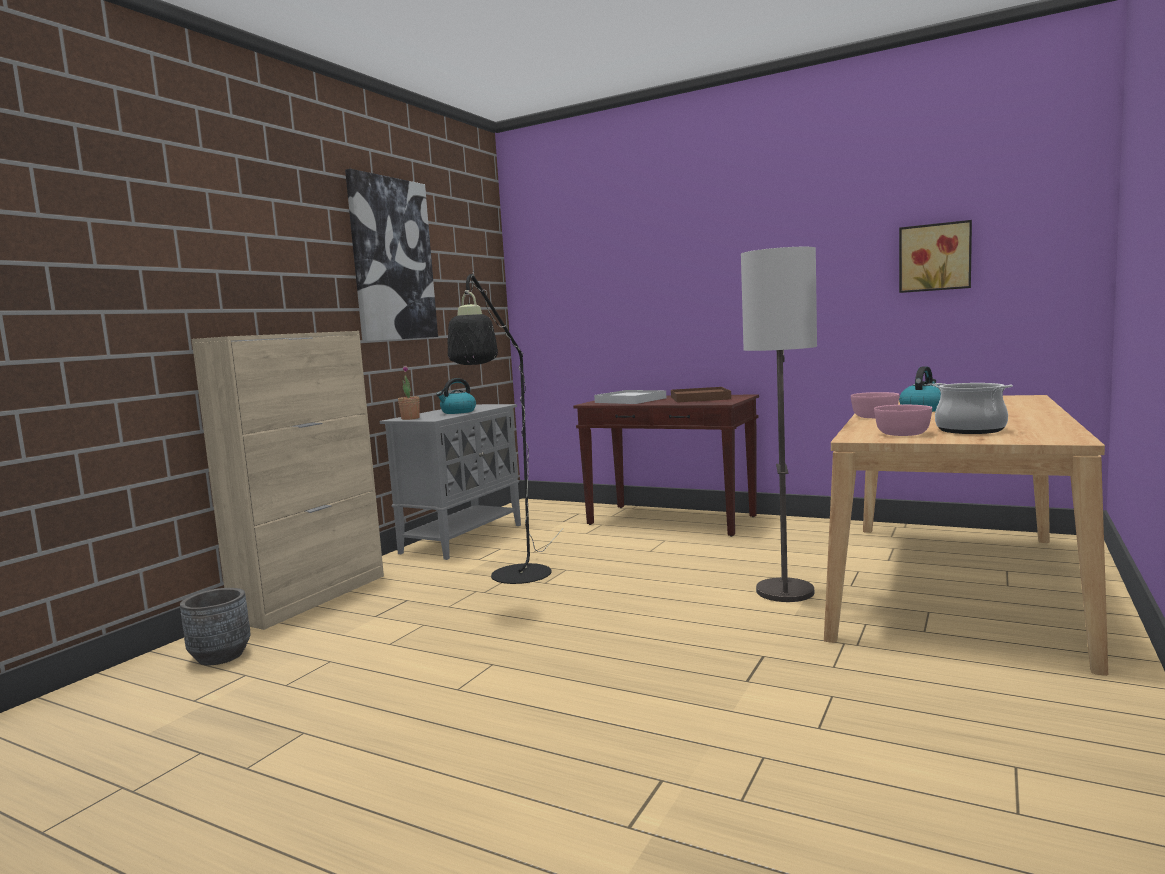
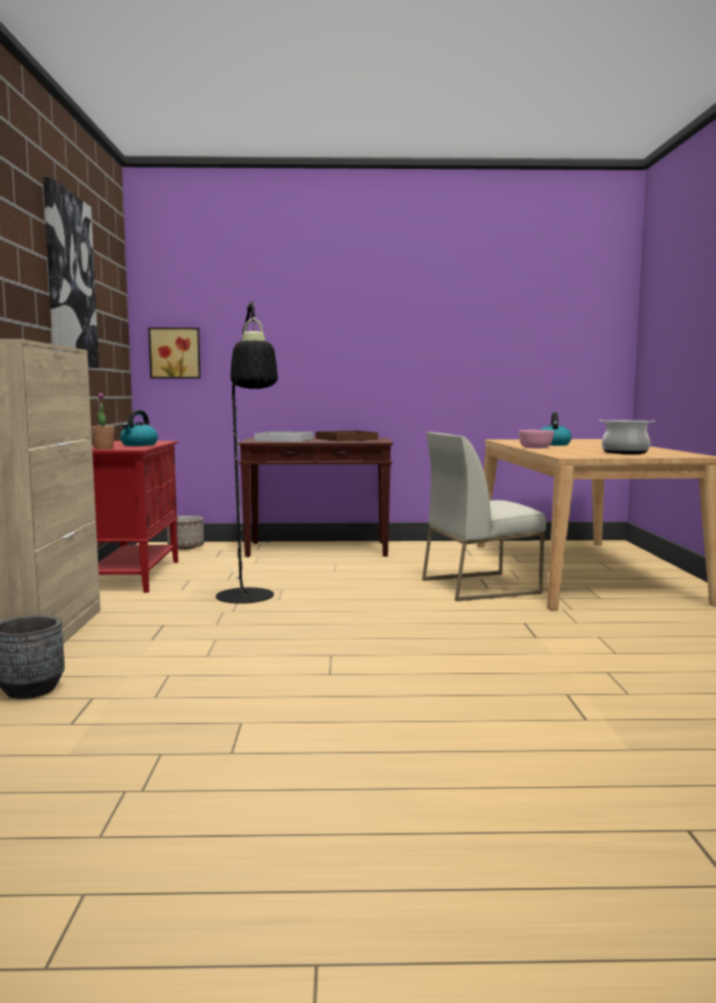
camera: 30 degrees left, 0 degrees up
grey cabinet [380,404,521,560] -> red cabinet [92,441,178,593]
floor lamp [741,247,817,602] -> white chair [422,432,546,601]
pink bowl [874,405,932,436] -> none
picture [899,220,972,293] -> picture moved to [148,328,201,378]
none -> planter [167,516,204,549]

